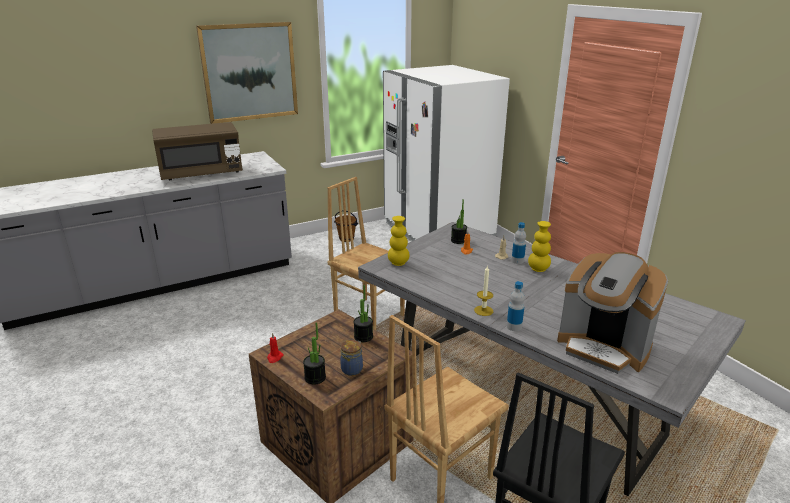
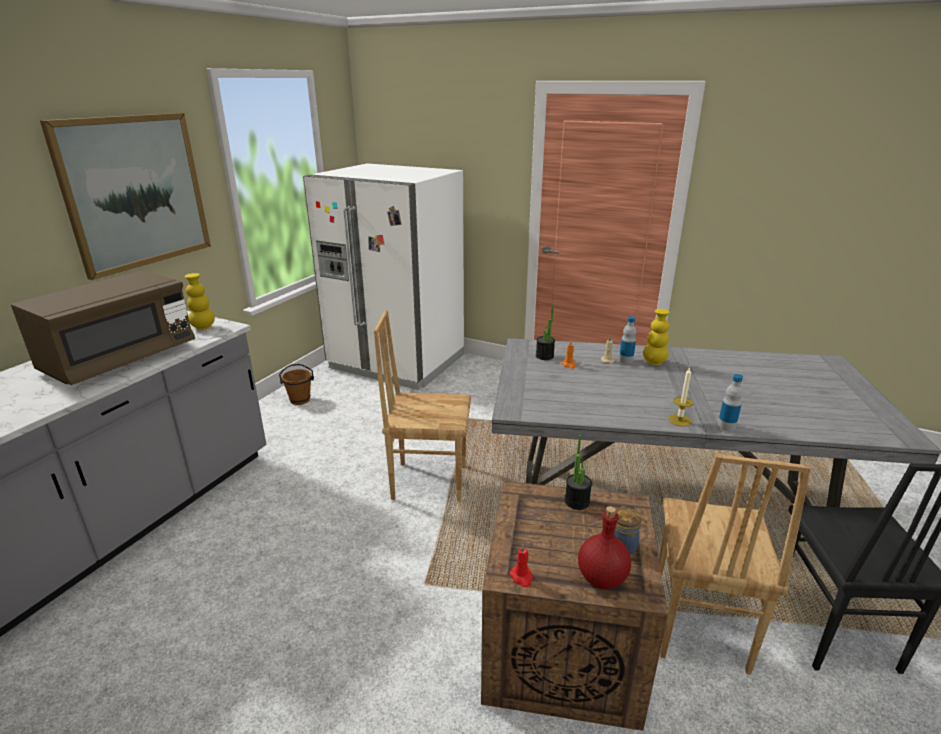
camera: 35 degrees left, 0 degrees up
potted plant [303,322,326,384] -> red bottle [578,506,631,589]
yellow vase [388,216,409,266] -> yellow vase moved to [184,273,215,330]
coffee machine [557,252,668,374] -> none

